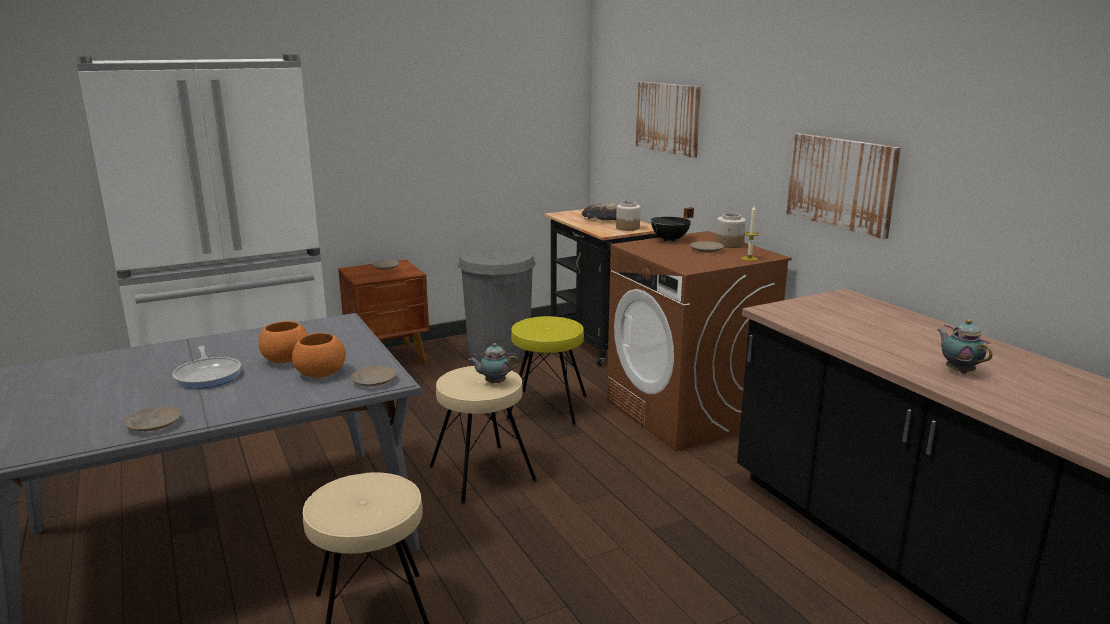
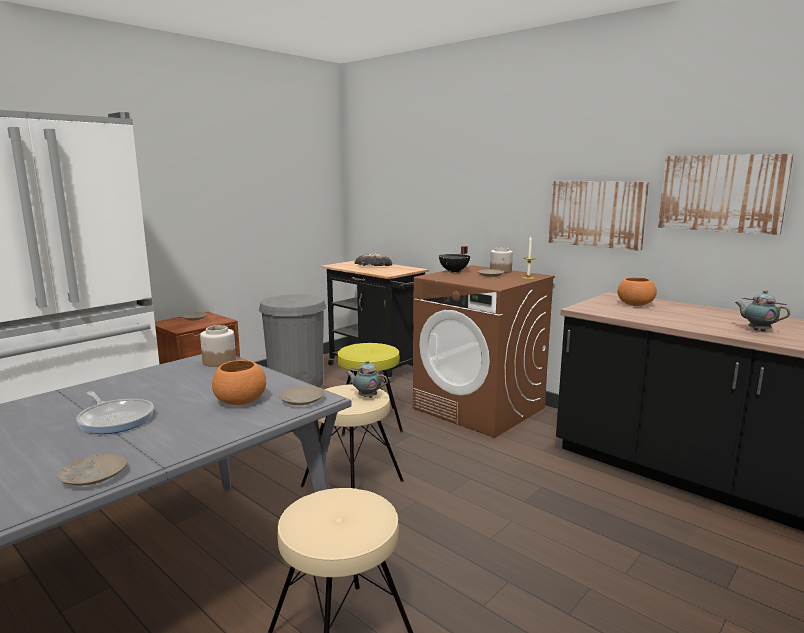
camera: 20 degrees left, 5 degrees down
orange bowl [258,321,308,363] -> orange bowl moved to [618,277,657,306]
teapot [468,343,520,383] -> teapot turned 45 degrees clockwise [346,360,388,398]
jar [616,201,641,231] -> jar moved to [200,325,236,367]
picture [636,82,701,158] -> picture moved to [658,154,794,235]

